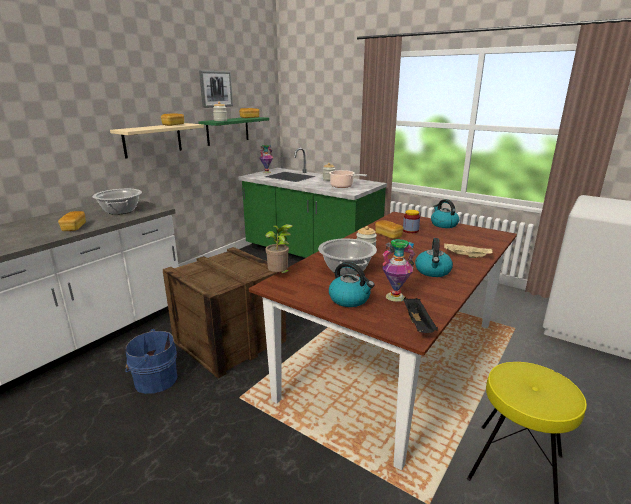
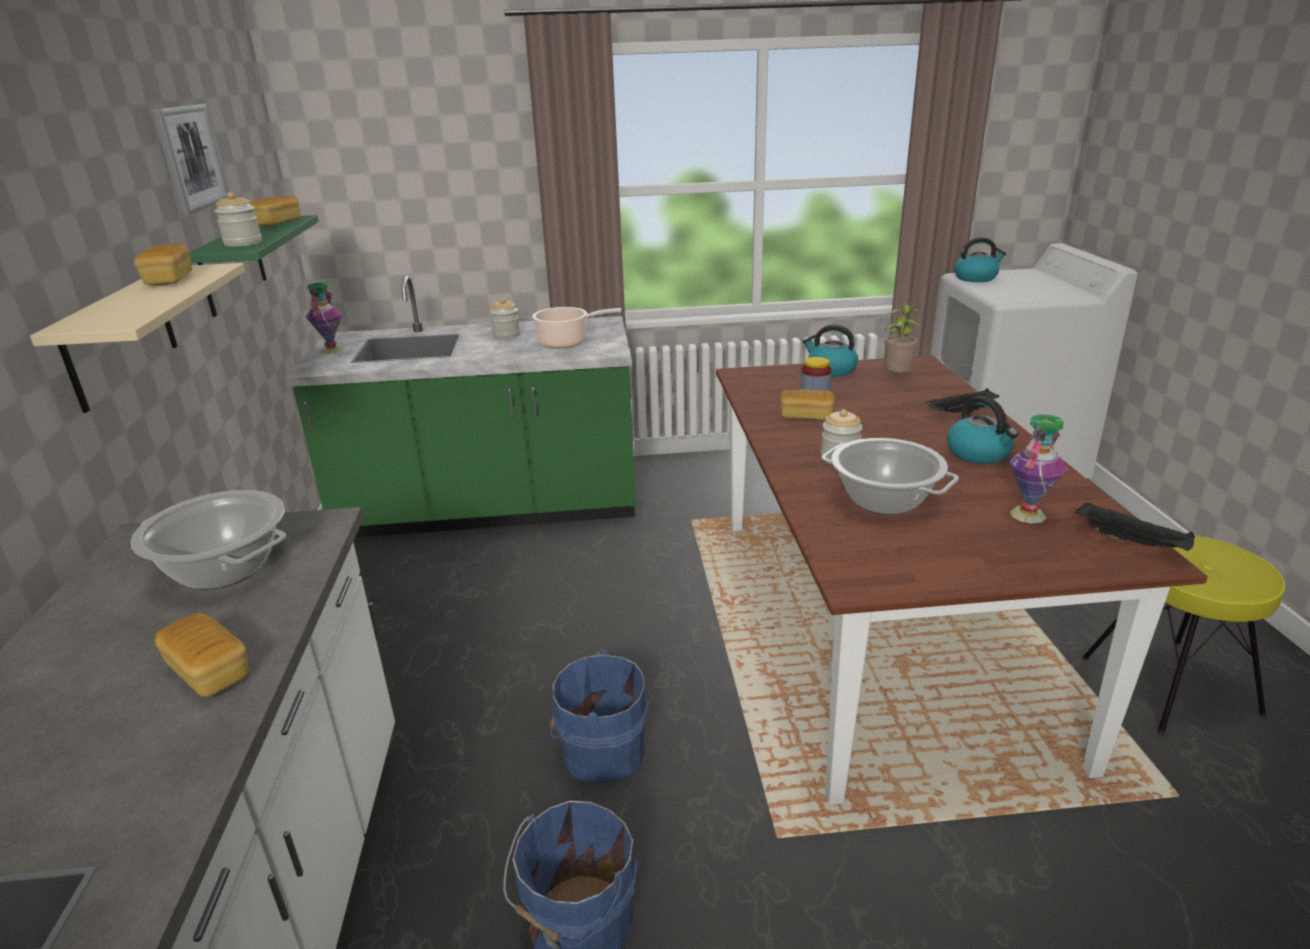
camera: 40 degrees left, 5 degrees up
crate [163,247,286,379] -> blue bucket [550,650,648,784]
potted plant [265,224,293,273] -> potted plant moved to [884,304,921,373]
kettle [329,262,374,307] -> kettle moved to [954,237,1006,282]
beige tray [444,244,493,258] -> black tray [925,388,999,413]

